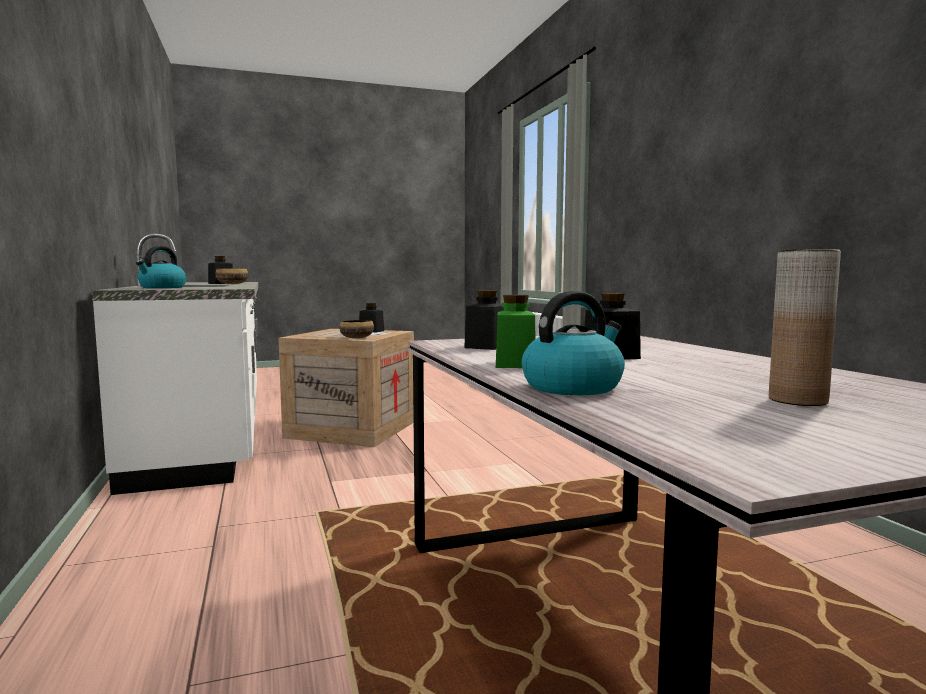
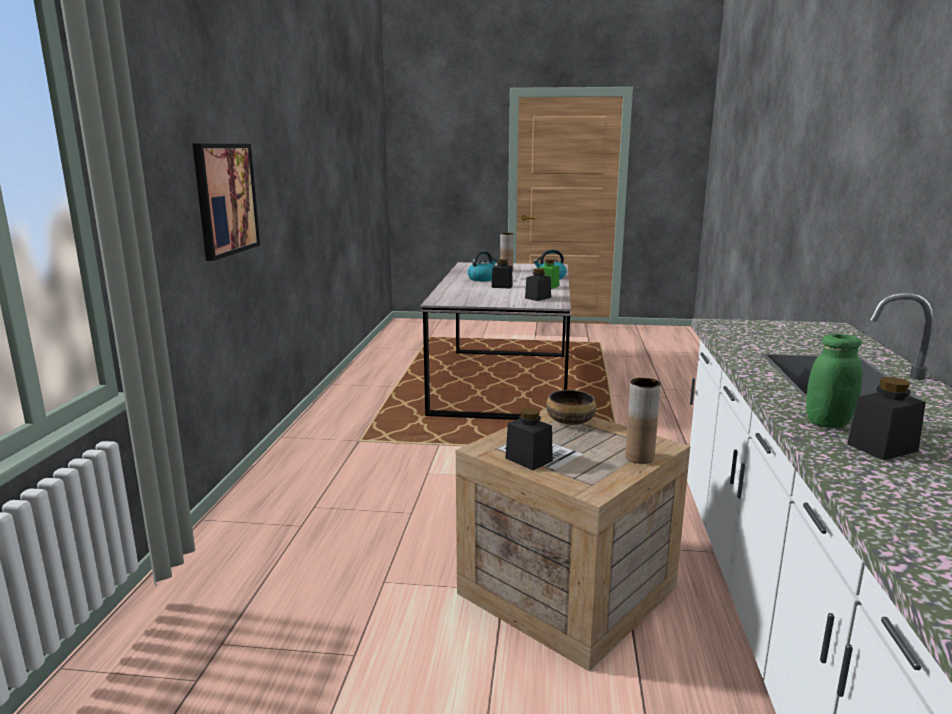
camera: 155 degrees left, 10 degrees up
kettle [136,246,186,288] -> kettle moved to [467,251,497,281]
bowl [216,268,248,284] -> green jar [806,334,863,428]
none -> picture [192,144,260,261]
none -> brown vase [625,378,661,464]

